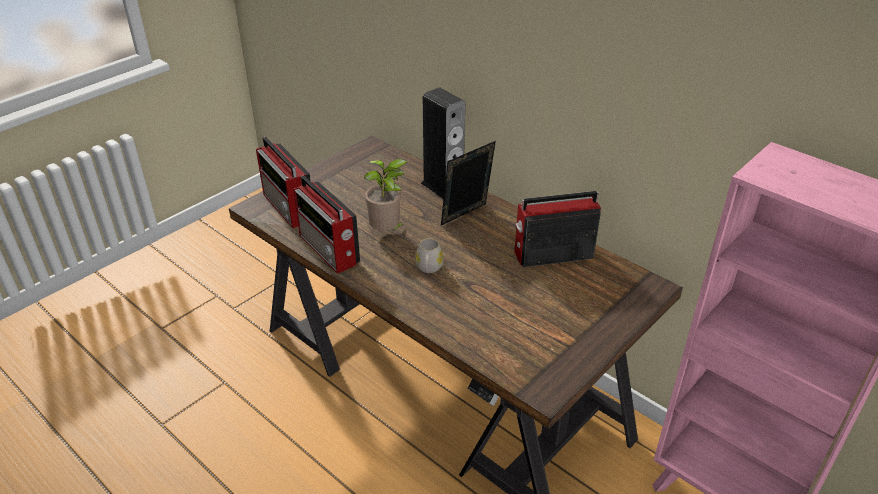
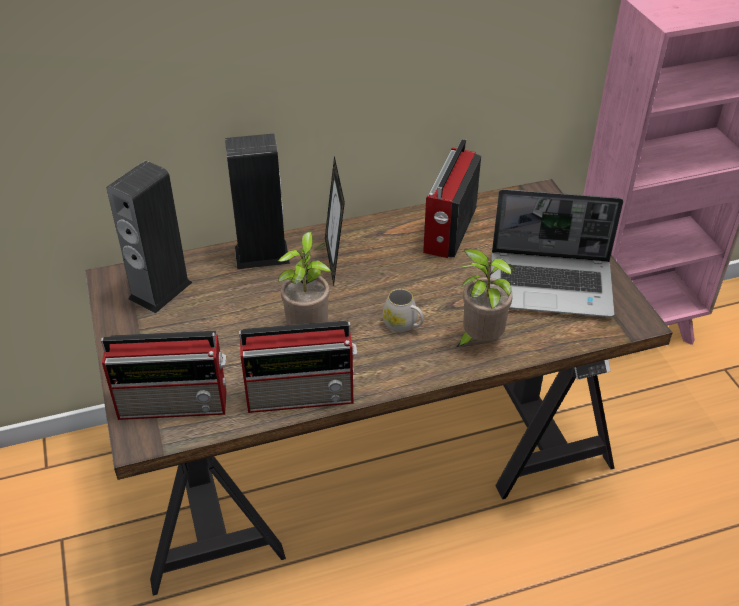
camera: 60 degrees left, 5 degrees up
none -> speaker [107,161,193,313]
none -> potted plant [455,249,515,348]
none -> laptop [490,189,623,317]

